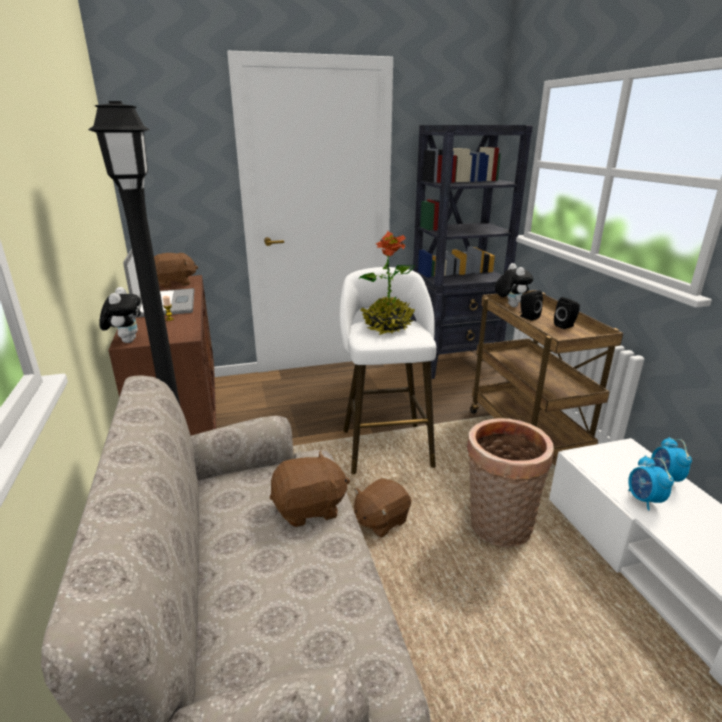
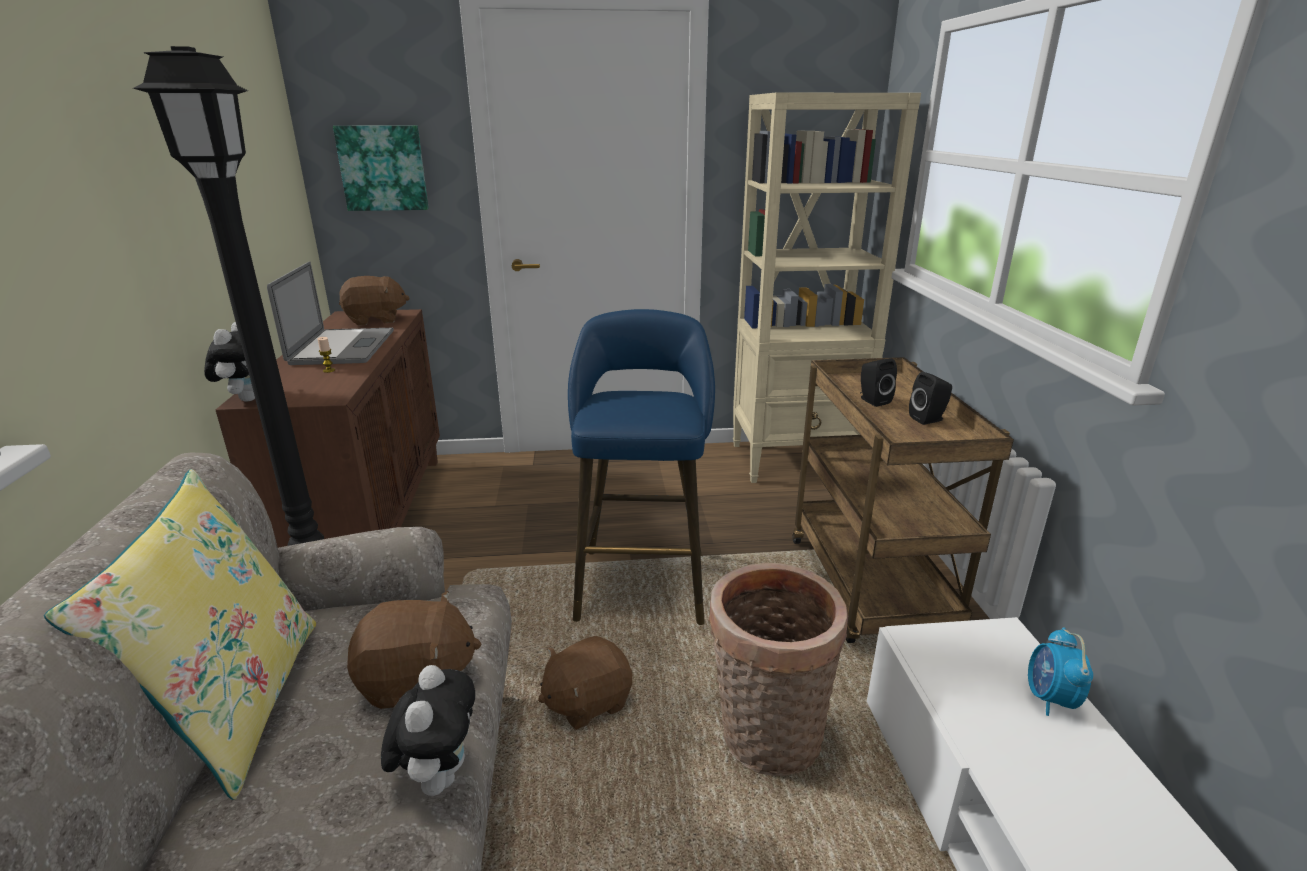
camera: 10 degrees right, 0 degrees up
white stool [339,267,436,474] -> blue stool [568,309,715,625]
potted plant [359,231,416,335] -> none
black bookcase [411,125,533,379] -> beige bookcase [733,92,921,483]
plush toy [495,263,533,307] -> plush toy moved to [381,665,475,796]
alarm clock [628,455,674,510] -> none
none -> yellow pillow [44,469,316,800]
none -> picture [333,126,429,211]

